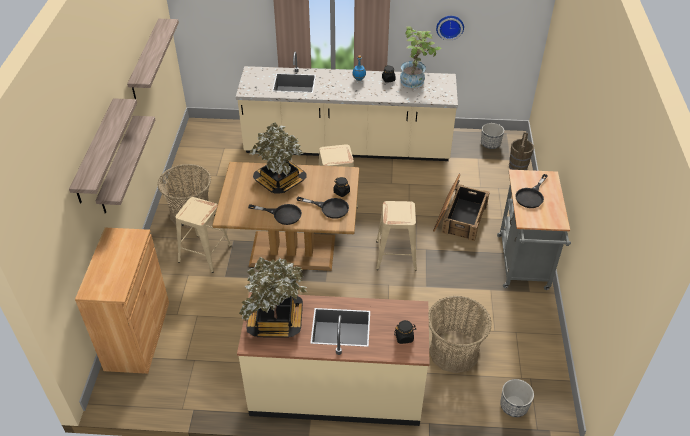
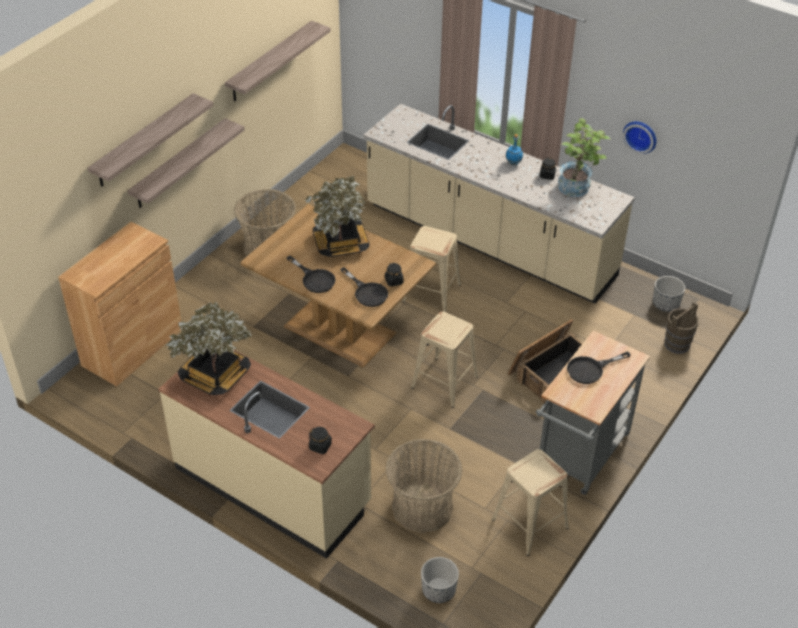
camera: 30 degrees right, 0 degrees up
beige stool [175,197,232,273] -> beige stool moved to [491,449,568,556]

